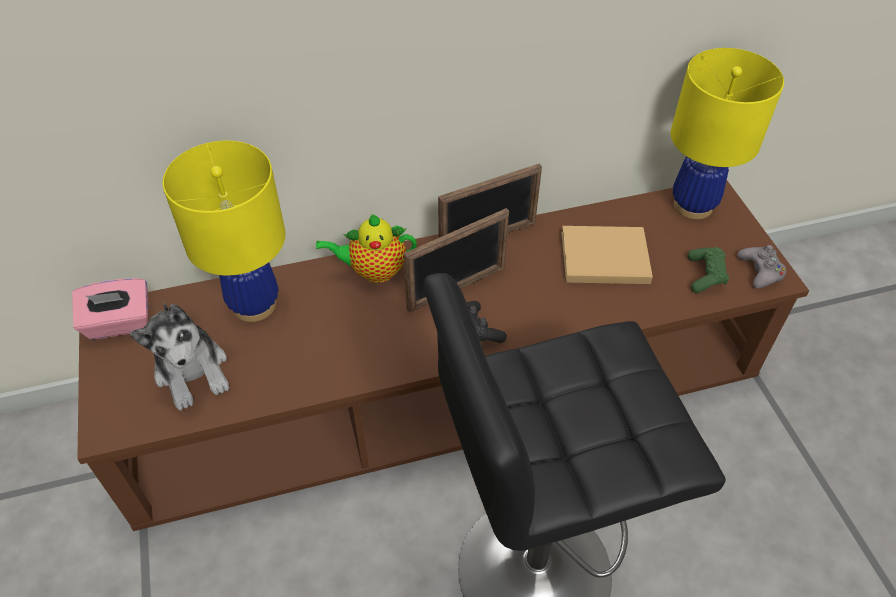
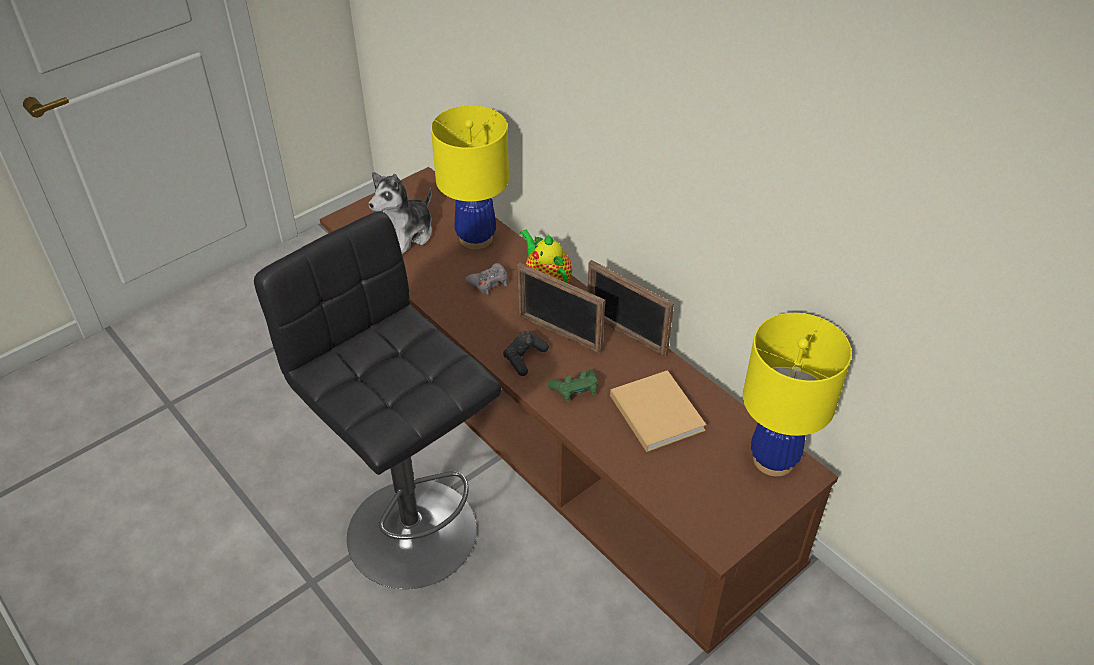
camera: 65 degrees right, 5 degrees down
pink tissue box [72,278,148,340] -> none
green game controller [687,247,729,293] -> green game controller moved to [548,370,598,402]
grey game controller [737,245,786,288] -> grey game controller moved to [465,263,508,295]

